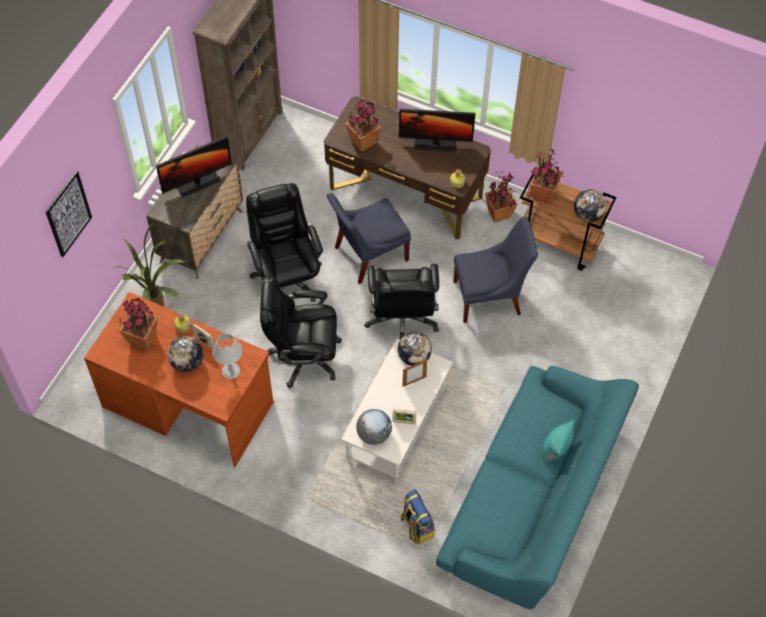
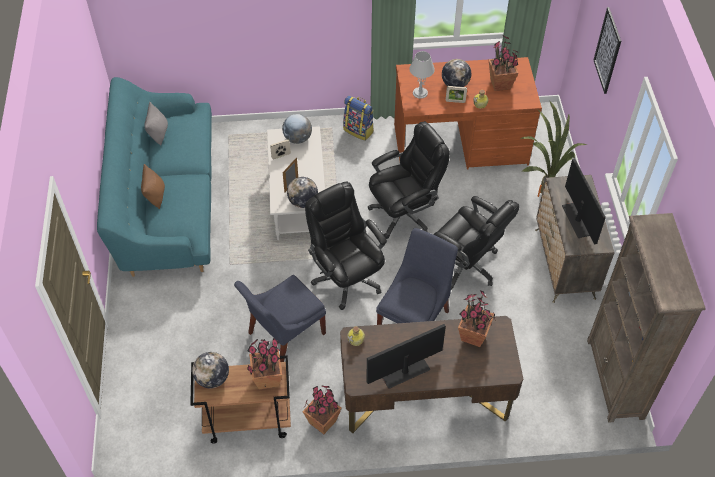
camera: 150 degrees right, 5 degrees down
monitor [156,136,232,198] -> monitor turned 135 degrees clockwise [562,158,606,244]
backpack [401,490,435,544] -> backpack moved to [343,96,374,141]
turquoise pillow [542,420,575,463] -> brown pillow [141,164,165,209]
none -> grey pillow [145,102,168,146]

